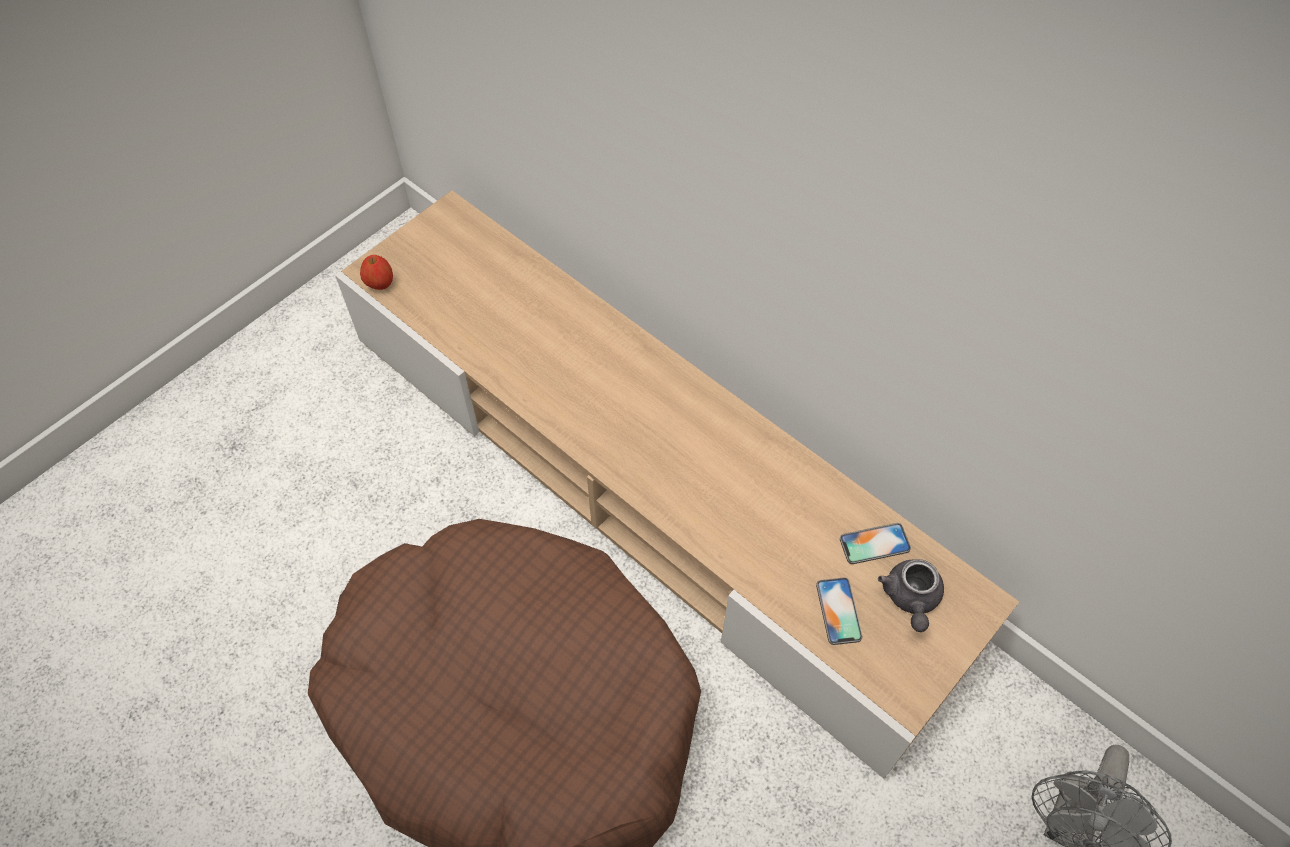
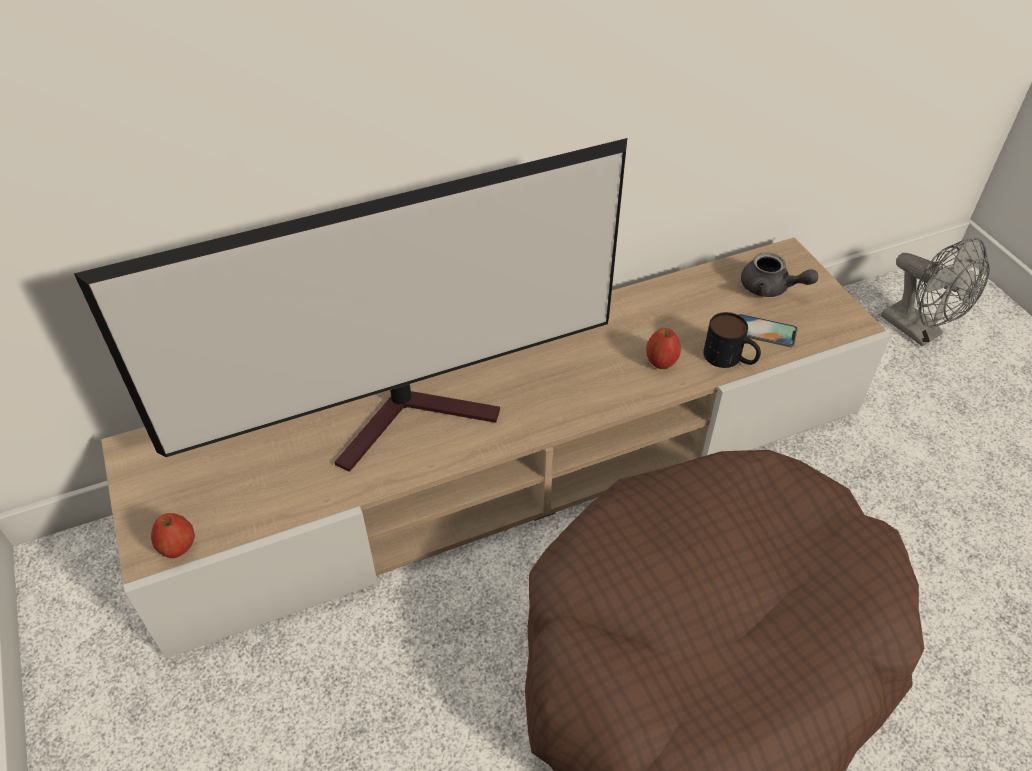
camera: 65 degrees left, 10 degrees down
phone [840,523,911,564] -> none
none -> television [74,138,627,472]
none -> apple [646,328,681,369]
none -> mug [703,312,761,368]

